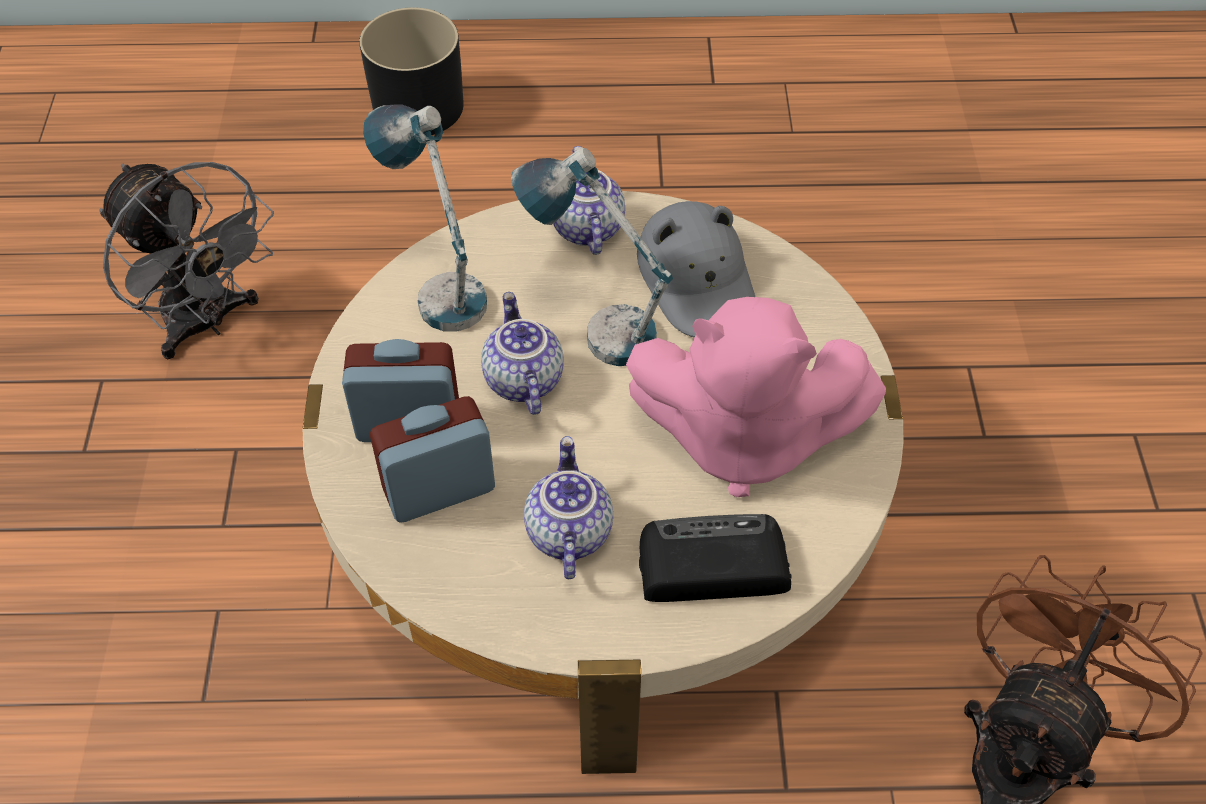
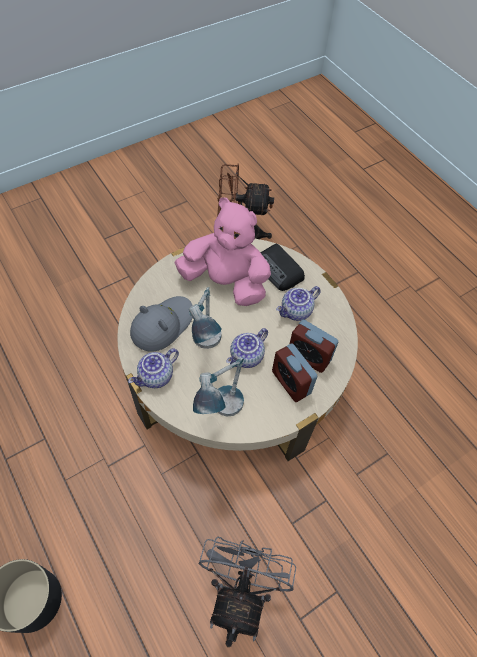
camera: 125 degrees left, 5 degrees up
pink plush toy [626,297,886,497] -> pink plush toy turned 45 degrees counterclockwise [174,198,271,306]

